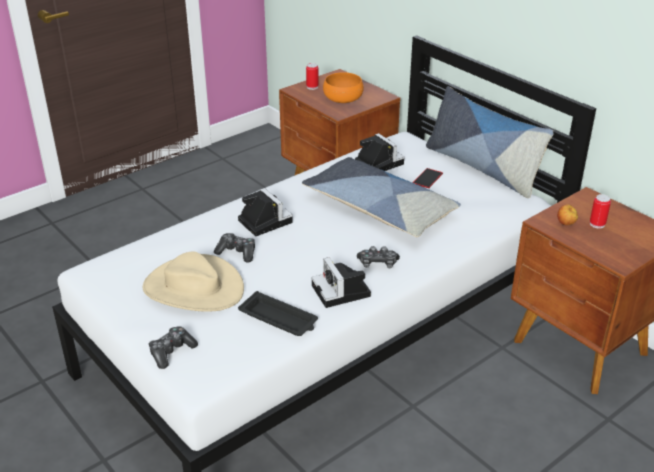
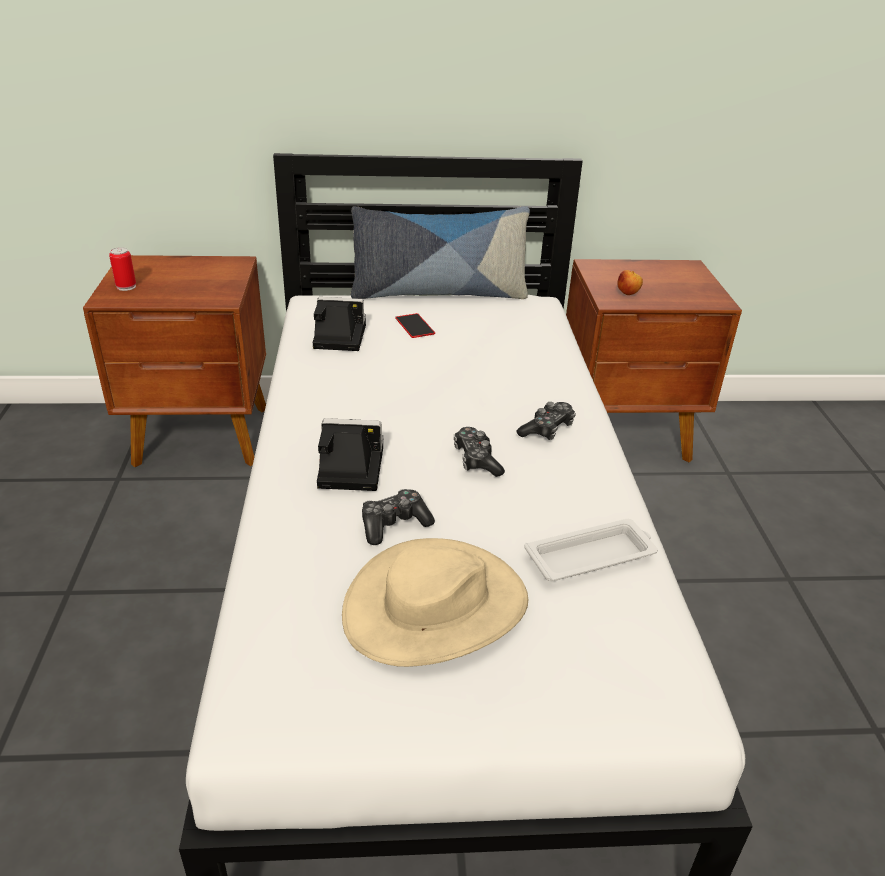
camera: 55 degrees left, 0 degrees up
game controller [148,326,198,369] -> game controller moved to [454,427,505,477]
black tray [238,291,318,336] -> white tray [525,519,658,581]
pillow [302,157,461,237] -> none
camera [312,257,371,308] -> none
orange bowl [323,72,364,103] -> none
can [590,194,611,228] -> none

